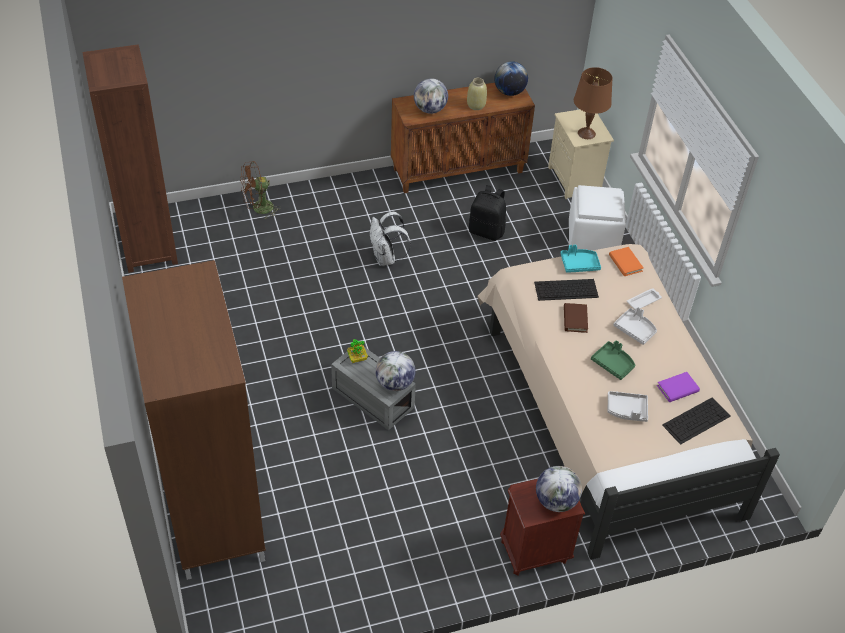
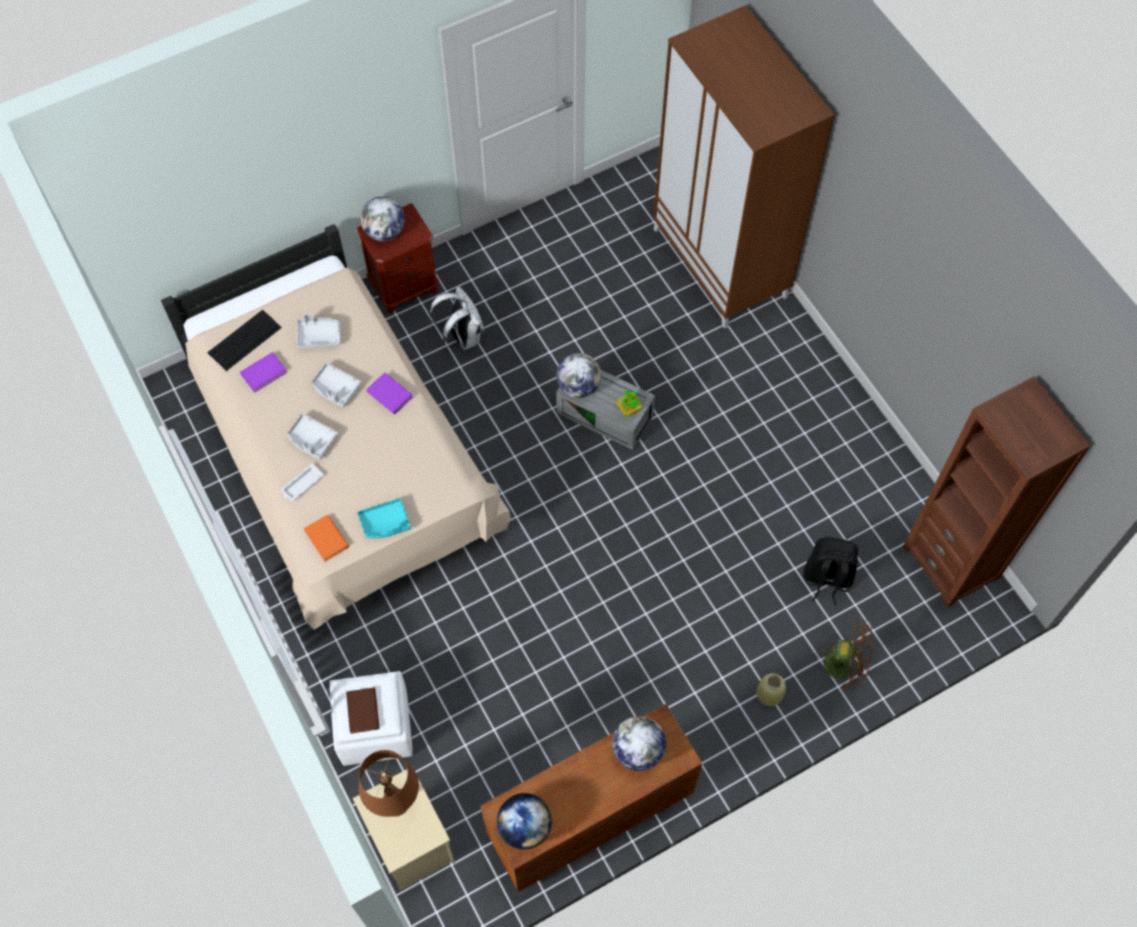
camera: 170 degrees right, 15 degrees up
brown fan [241,161,281,219] -> brown fan turned 45 degrees clockwise [816,619,873,691]
white backpack [370,212,411,266] -> white backpack moved to [430,287,484,350]
beige vase [467,78,487,110] -> beige vase moved to [757,673,786,706]
black backpack [469,185,506,241] -> black backpack moved to [803,537,858,605]
keyboard [534,279,599,301] -> none
brown book [564,303,588,333] -> brown book moved to [346,688,379,734]
green tray [591,340,635,380] -> grey tray [311,363,362,408]
none -> purple book [366,373,413,414]

